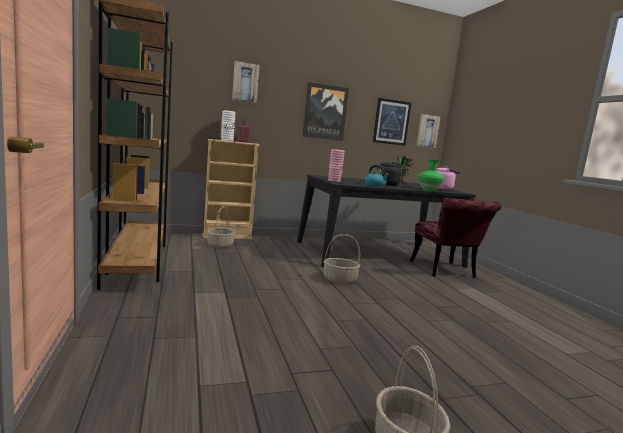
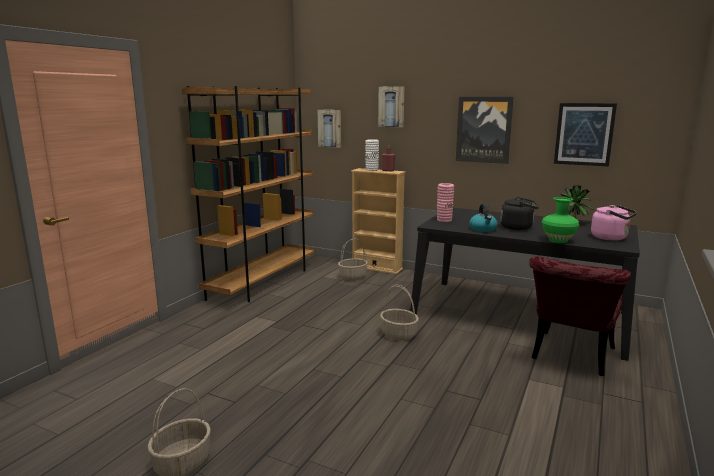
camera: 45 degrees right, 5 degrees up
picture [416,114,440,148] -> picture moved to [318,110,341,148]

